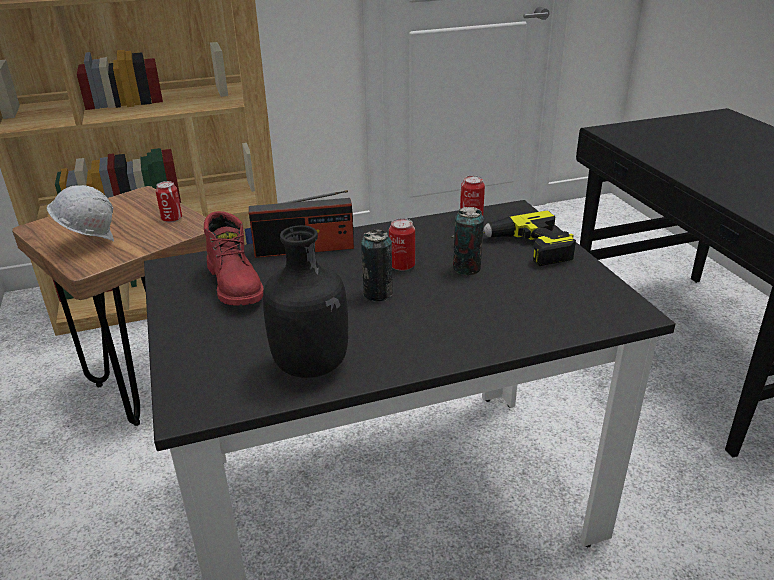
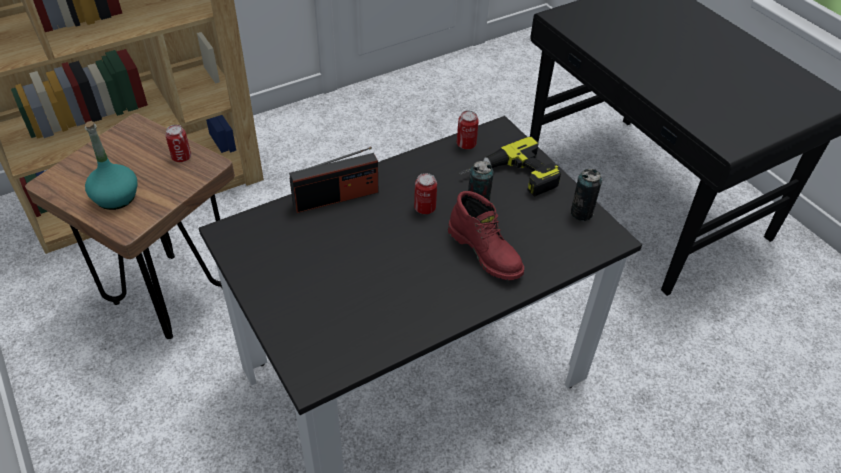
camera: 15 degrees left, 15 degrees up
white hard hat [47,185,114,242] -> turquoise bottle [85,121,138,210]
red boot [204,211,264,306] -> red boot moved to [448,191,524,280]
black bottle [263,225,348,378] -> none
can [361,230,393,302] -> can moved to [571,169,602,221]

